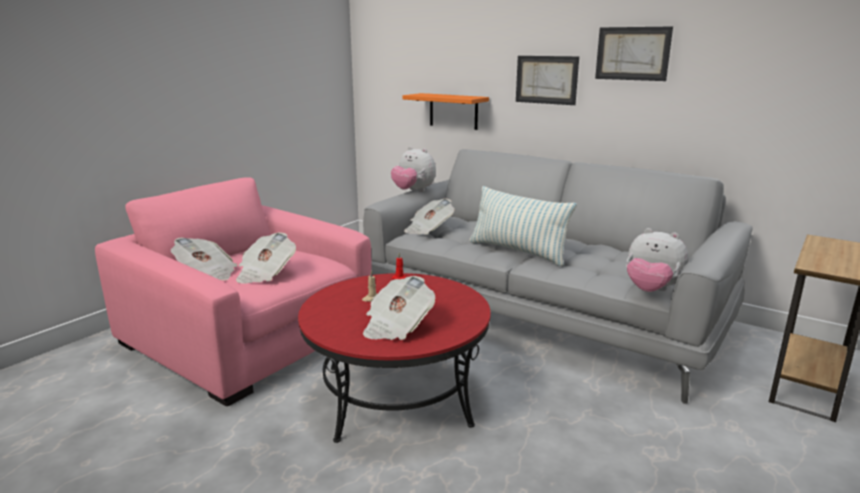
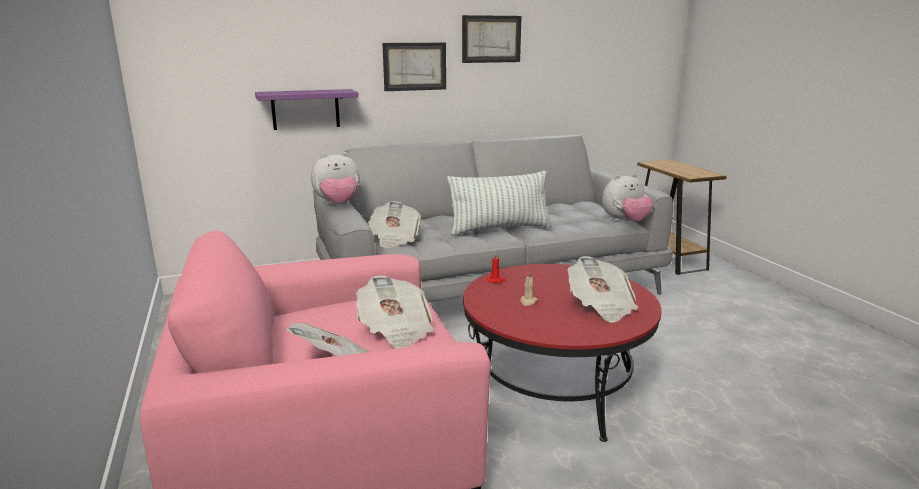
camera: 55 degrees left, 0 degrees up
orange shelf [402,93,489,130] -> purple shelf [255,89,359,130]

